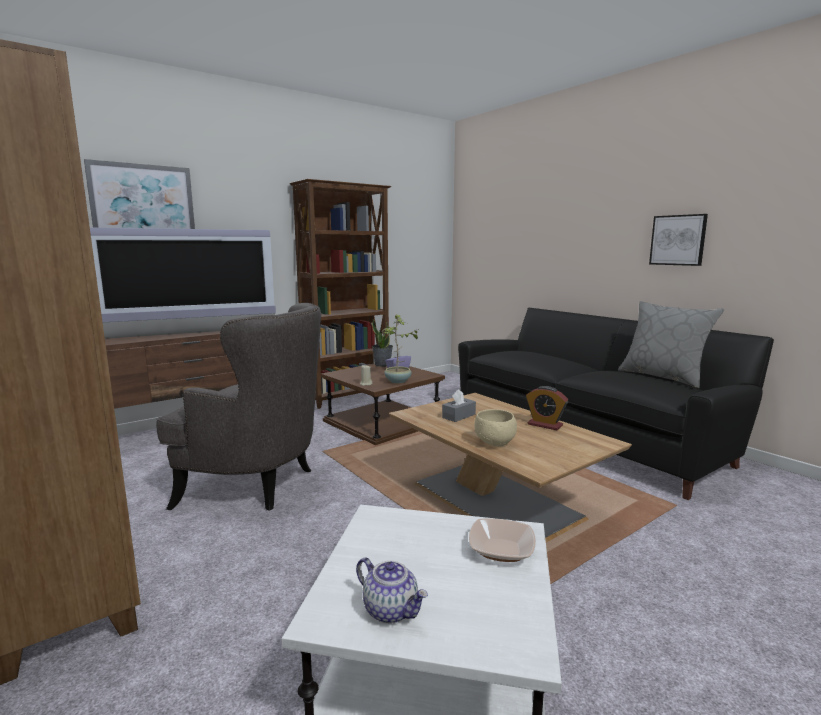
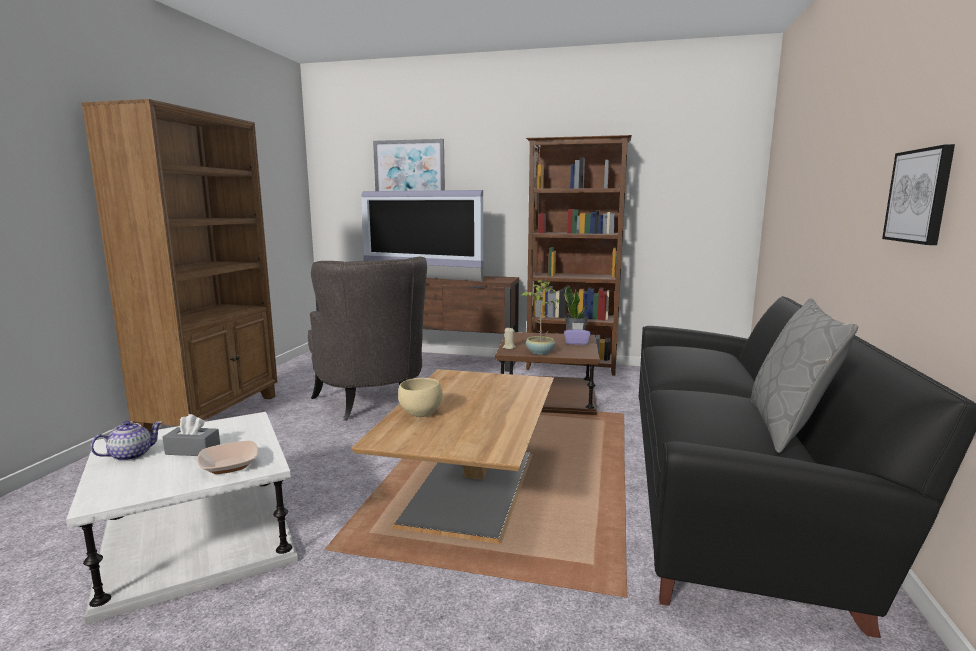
camera: 50 degrees right, 0 degrees up
teapot [356,557,428,624] -> teapot turned 135 degrees counterclockwise [90,421,163,461]
grey tissue box [442,389,476,422] -> grey tissue box moved to [163,414,220,456]
alarm clock [526,386,568,430] -> none

